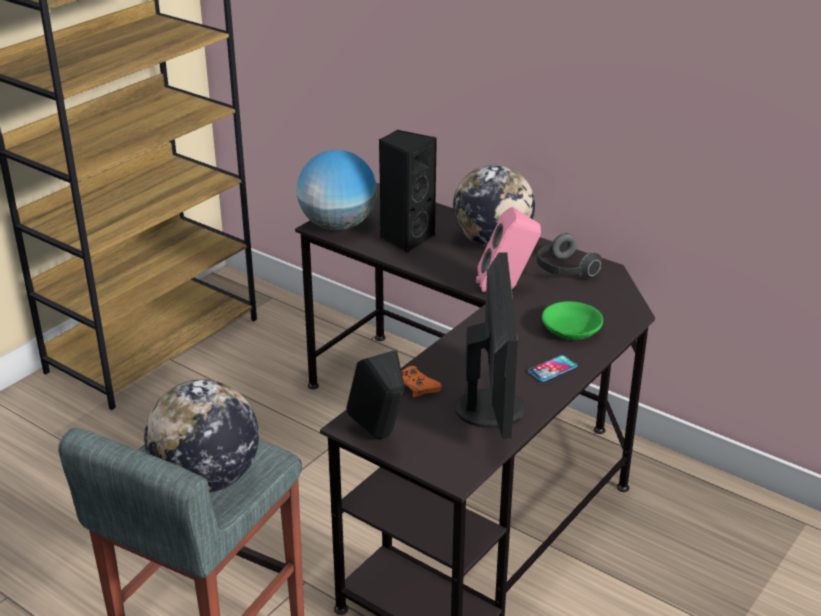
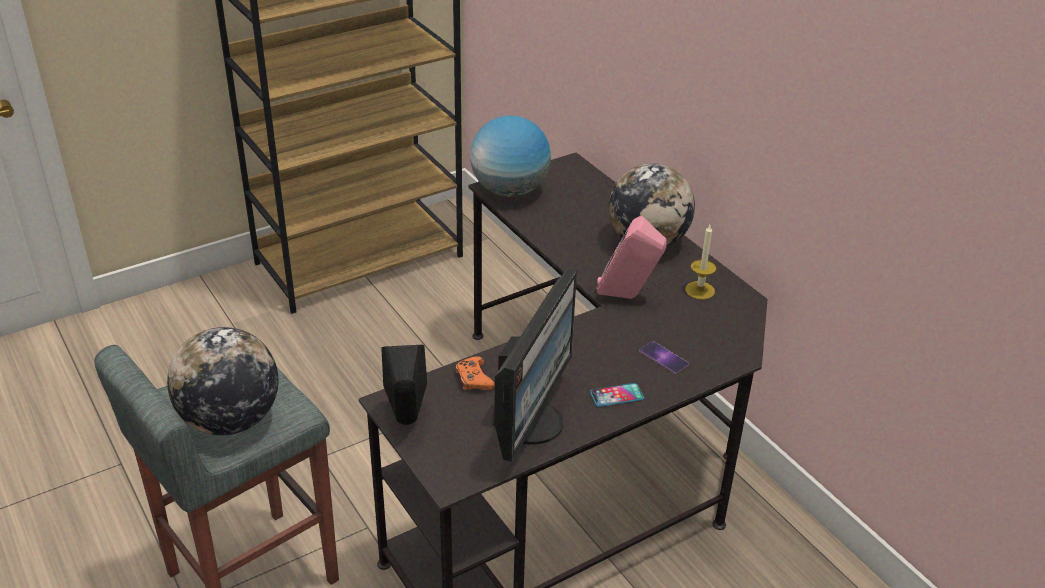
camera: 20 degrees right, 5 degrees up
black speaker [379,130,437,253] -> none
headphones [536,233,601,279] -> candle [685,225,716,300]
green bowl [542,301,603,340] -> phone [639,341,689,374]

